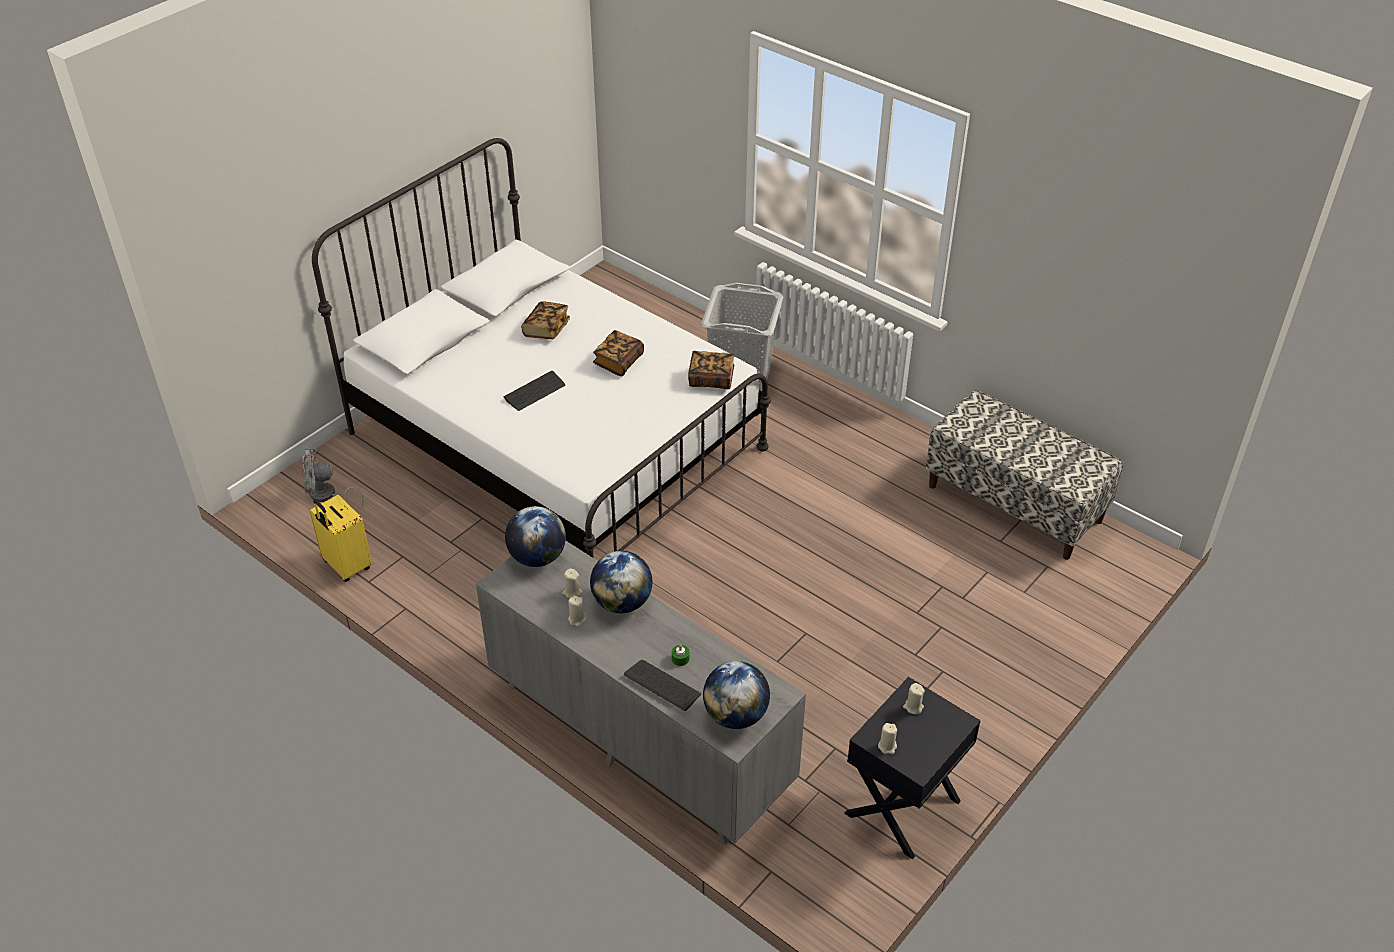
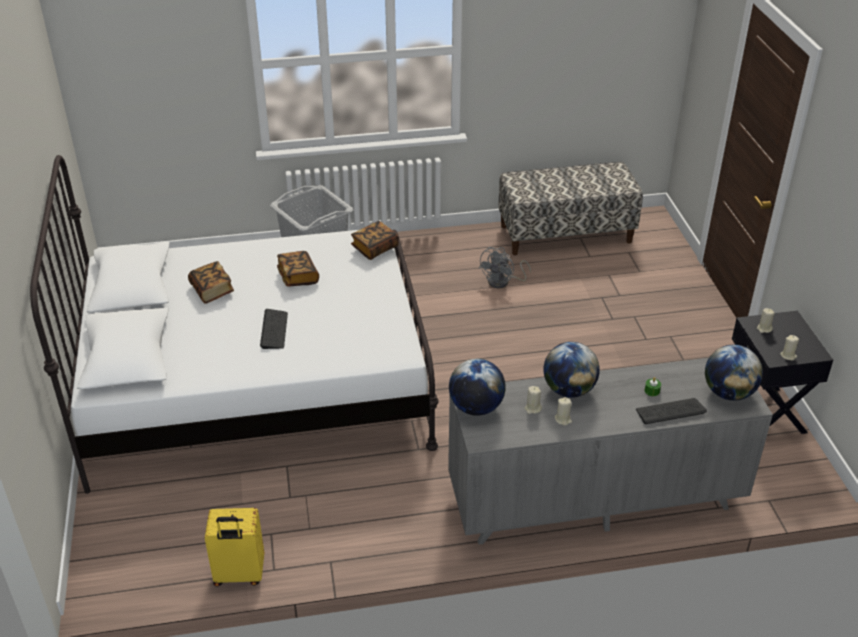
camera: 50 degrees left, 5 degrees down
grey fan [302,449,363,506] -> grey fan moved to [478,247,531,288]

